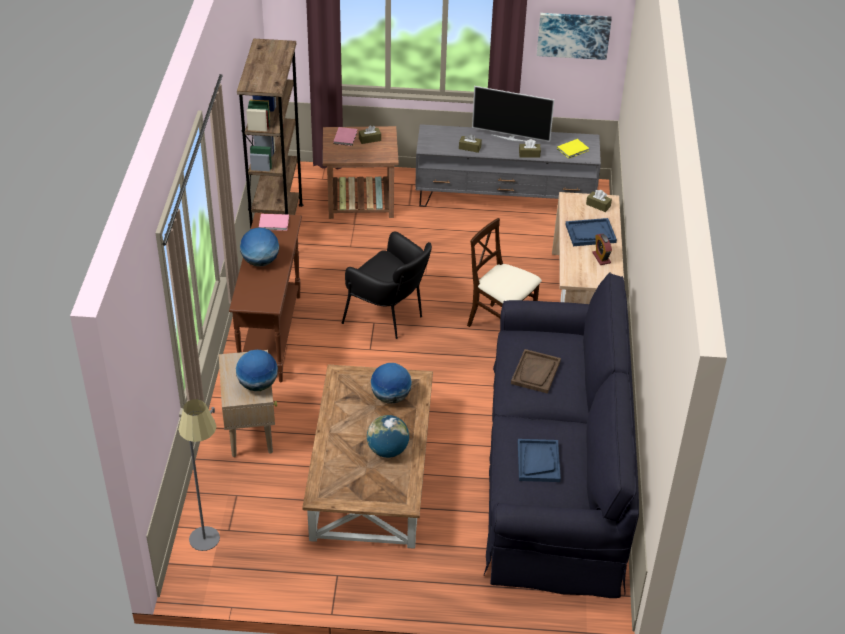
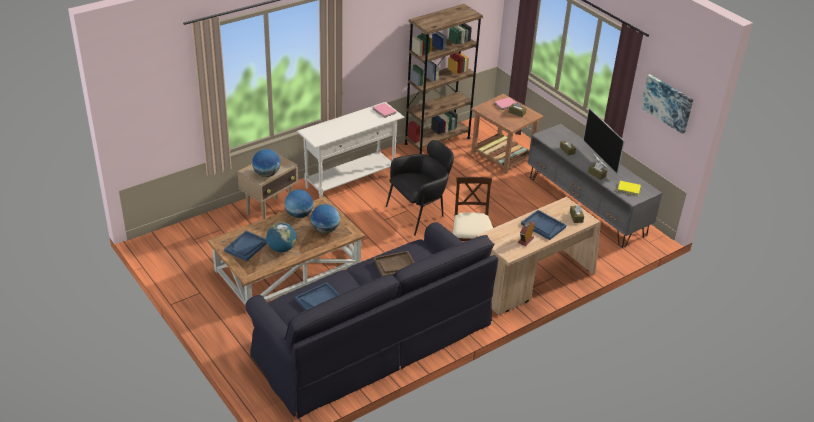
camera: 50 degrees right, 5 degrees down
grey floor lamp [178,399,220,551] -> none
brown console table [229,213,302,382] -> white console table [297,102,404,198]
globe [240,227,279,267] -> globe moved to [285,190,313,218]
black armchair [342,231,432,339] -> black armchair turned 120 degrees counterclockwise [386,140,454,236]
none -> blue tray [224,231,267,261]

